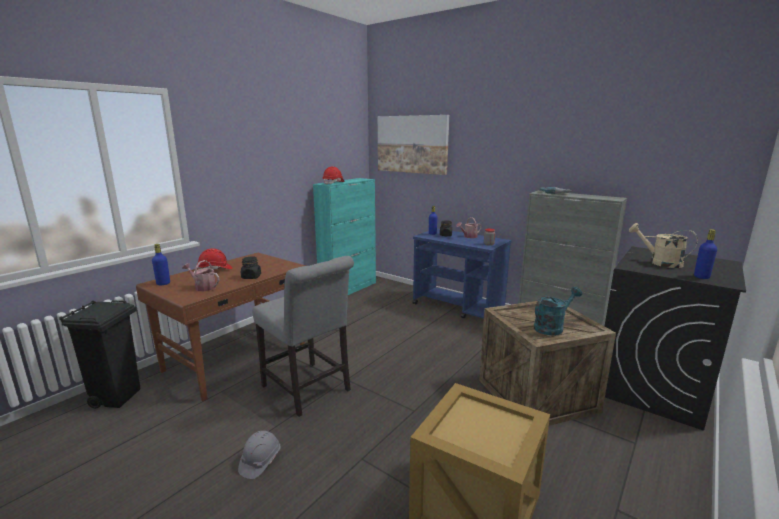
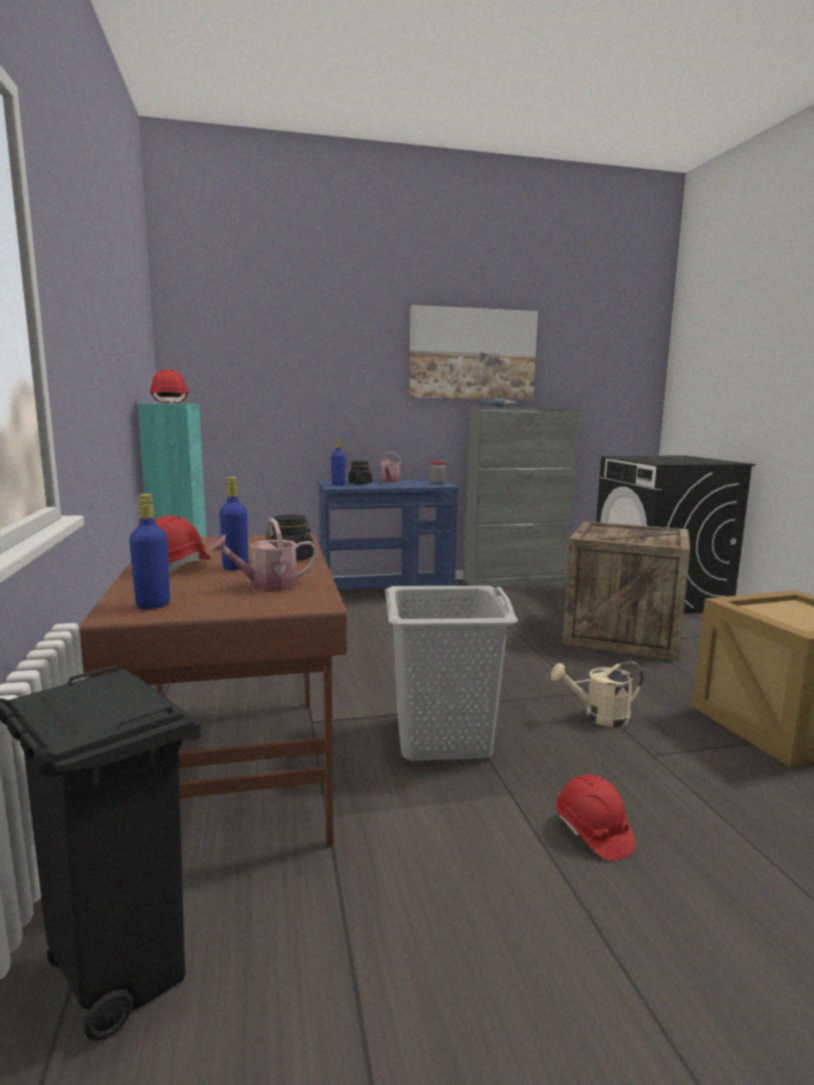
camera: 50 degrees left, 5 degrees down
grey hard hat [238,431,280,479] -> red hard hat [556,775,636,861]
grey chair [252,256,354,417] -> grey laundry basket [385,586,518,761]
picture [378,115,449,175] -> picture moved to [409,305,538,400]
turquoise watering can [534,287,582,335] -> none
beige watering can [629,223,698,268] -> beige watering can moved to [551,661,644,727]
blue bottle [694,229,717,279] -> blue bottle moved to [219,477,248,570]

